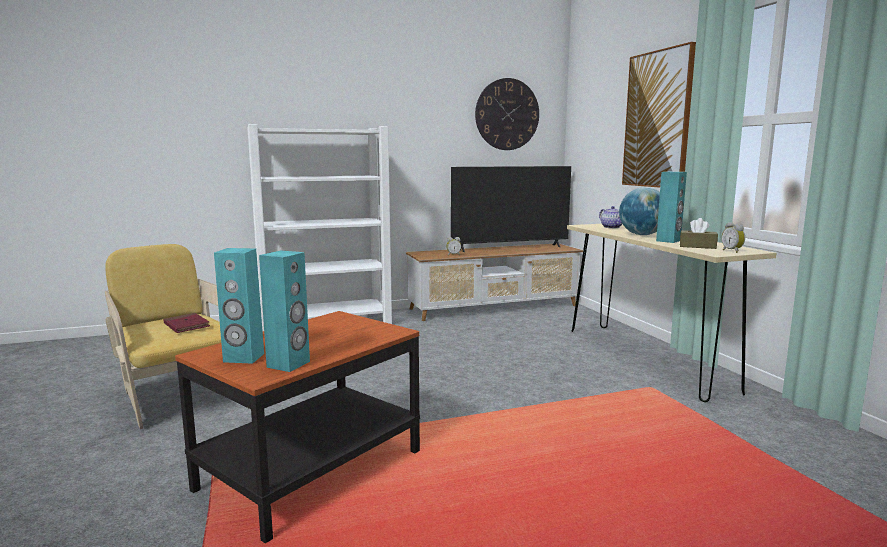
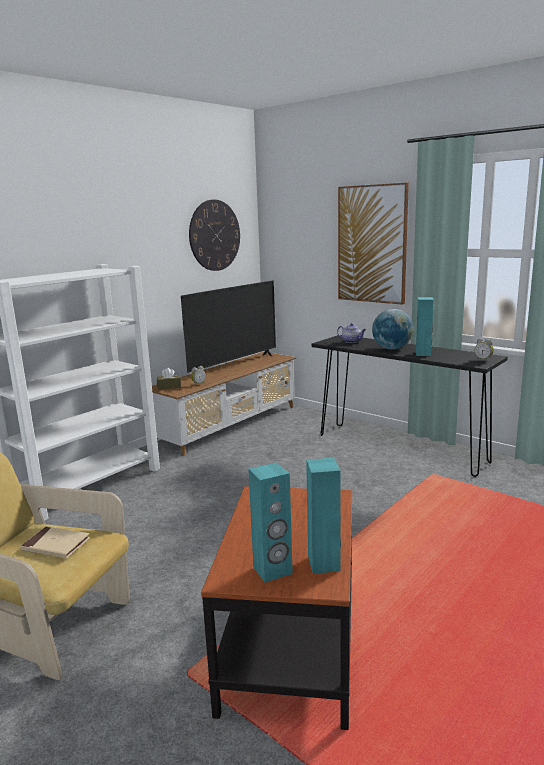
camera: 30 degrees left, 5 degrees up
red book [163,313,210,333] -> beige book [20,526,90,559]
beige console table [567,224,776,402] -> black console table [312,335,508,477]
brown tissue box [680,218,718,249] -> brown tissue box moved to [157,368,181,389]

